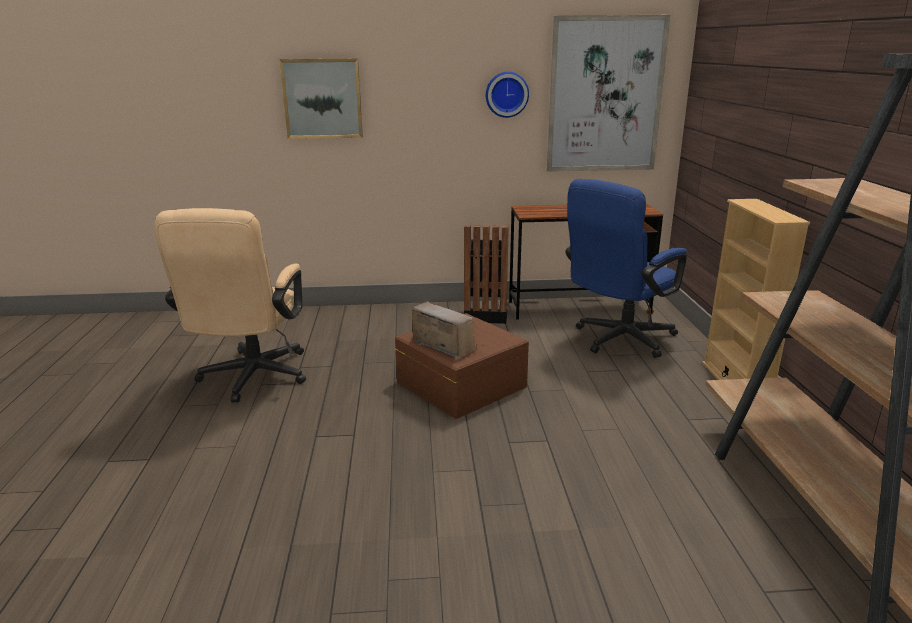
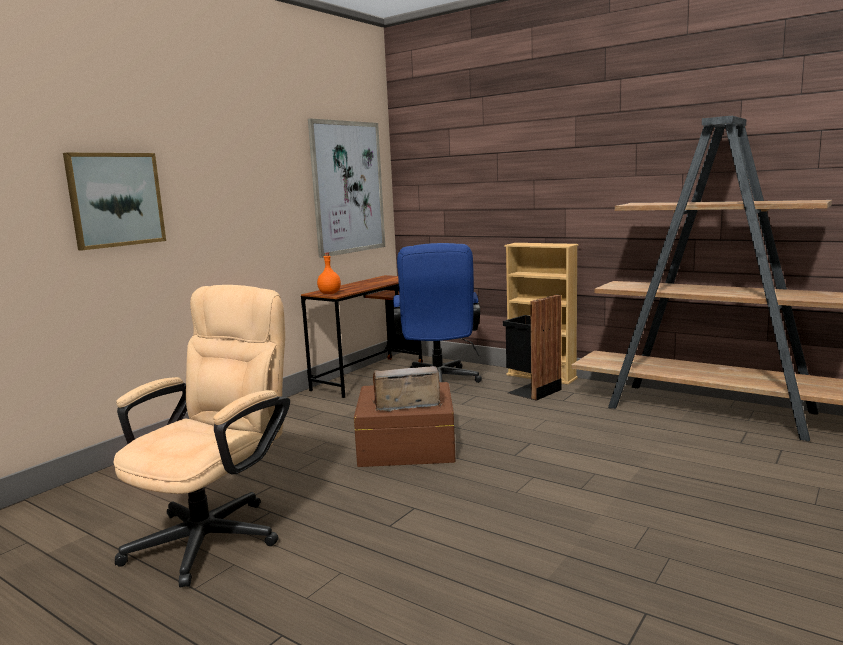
camera: 50 degrees left, 10 degrees down
beige office chair [154,208,306,403] -> beige office chair turned 105 degrees counterclockwise [113,285,290,587]
black trash can [464,225,509,324] -> black trash can moved to [503,295,562,401]
wall clock [486,72,529,118] -> none
none -> orange bottle [317,253,341,294]

